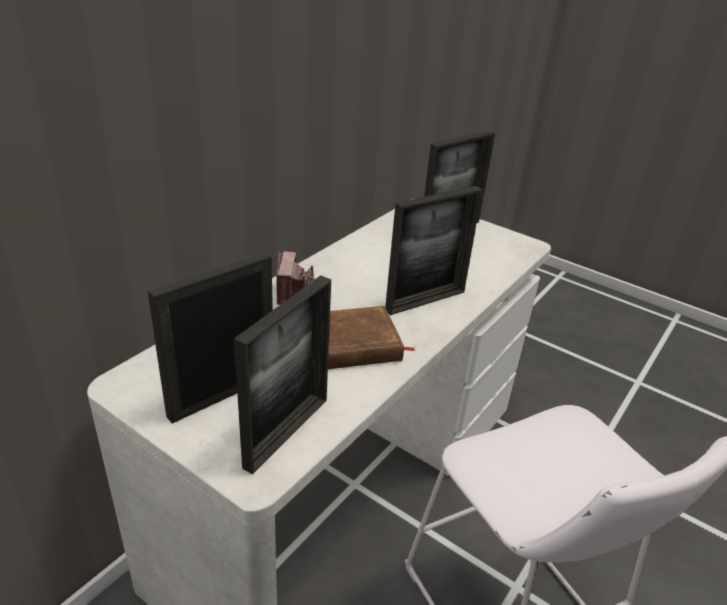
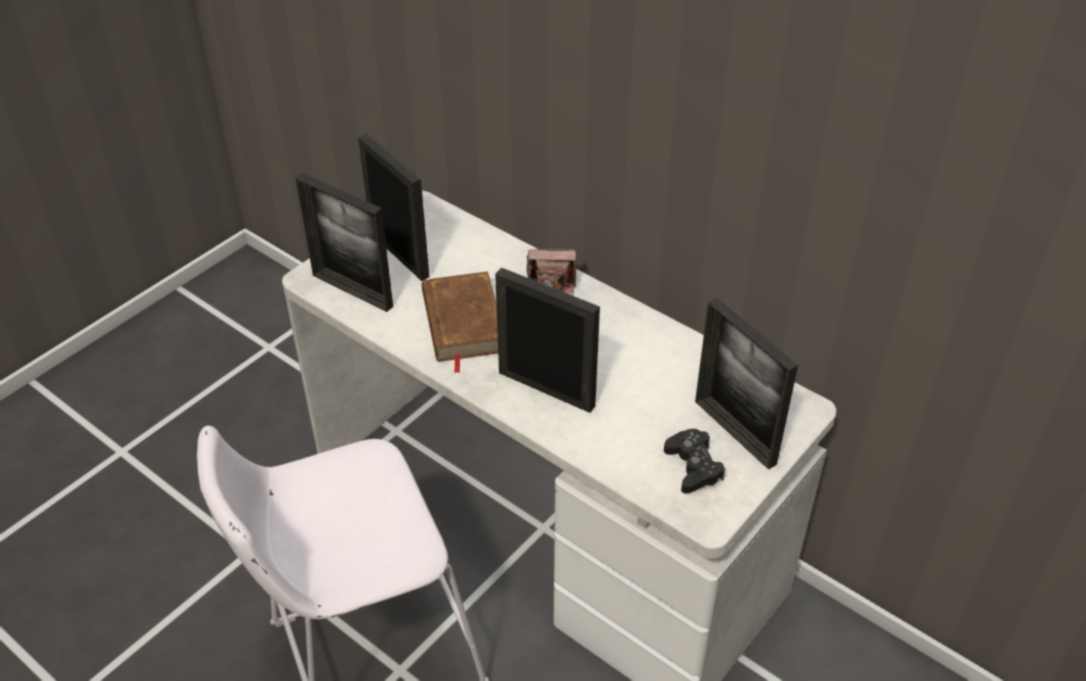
camera: 95 degrees right, 10 degrees up
picture frame [385,186,483,315] -> picture frame turned 150 degrees clockwise [495,267,600,413]
none -> black game controller [664,429,725,493]

